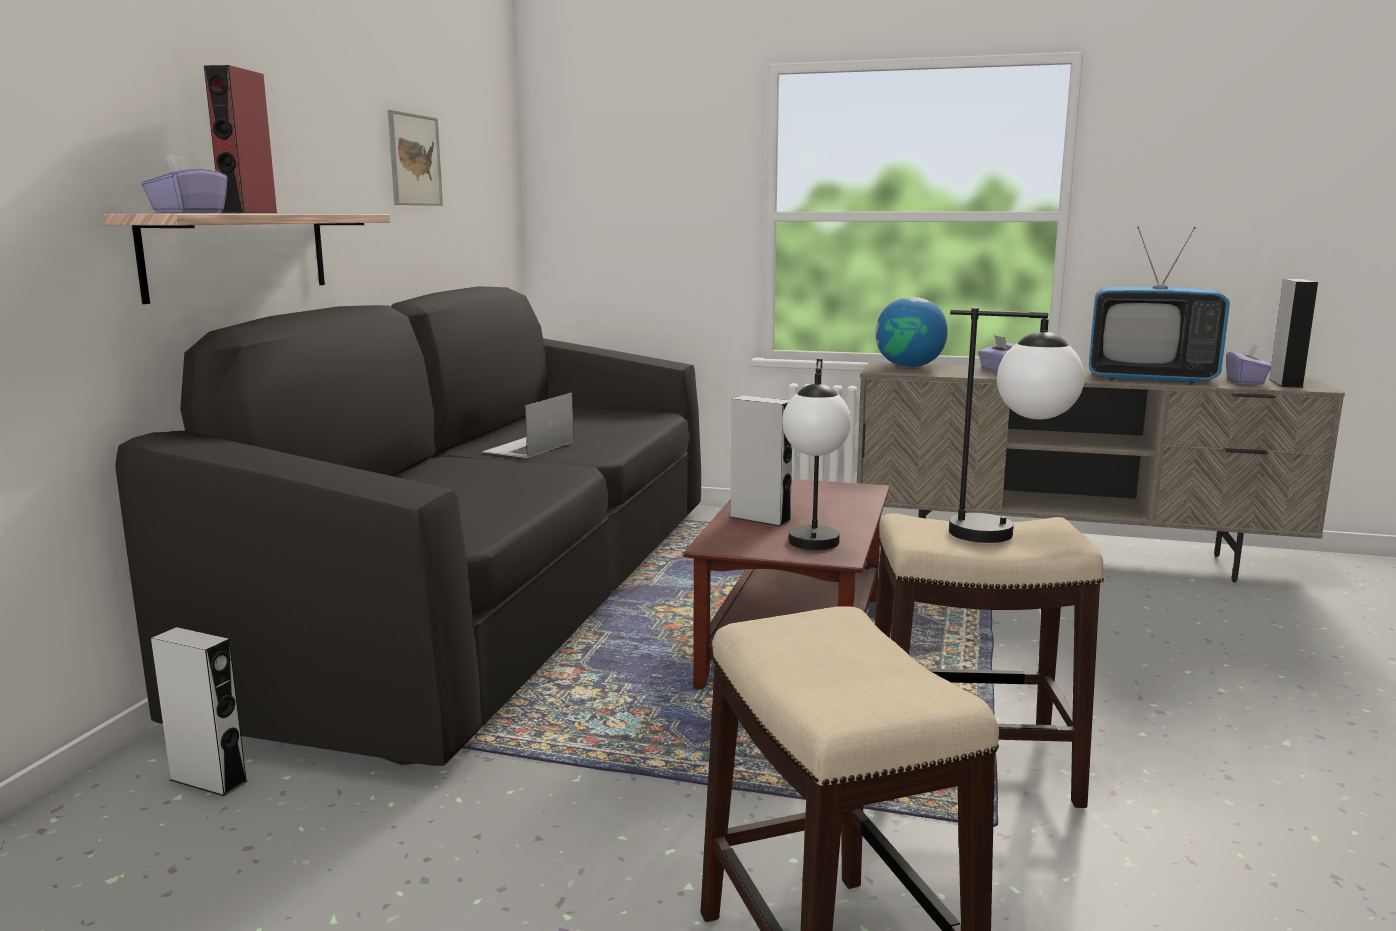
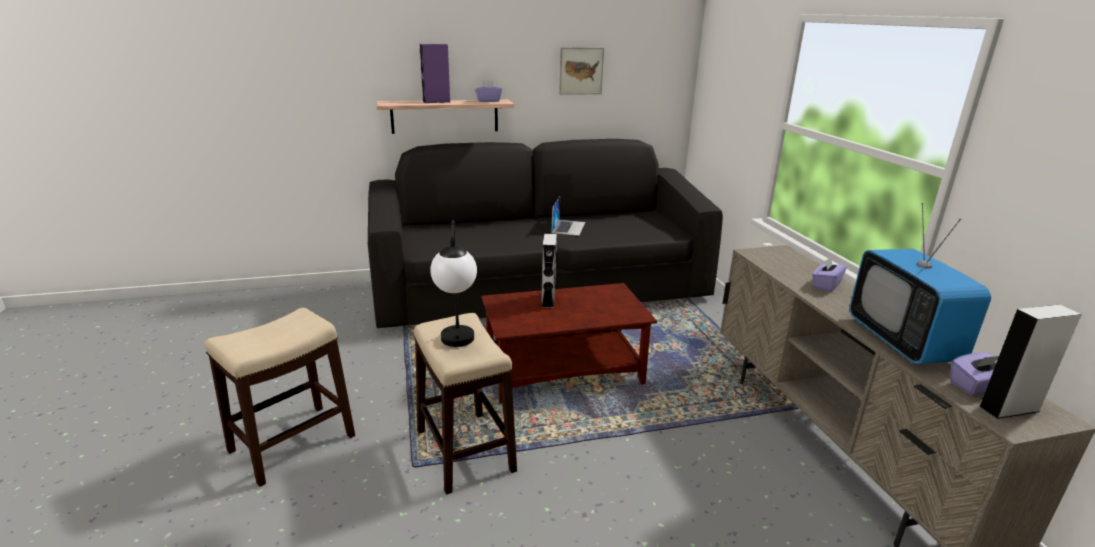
camera: 60 degrees right, 10 degrees up
purple tissue box [141,155,227,213] -> purple tissue box moved to [475,80,502,102]
grey speaker [151,627,248,796] -> none
red speaker [204,65,277,213] -> purple speaker [420,44,450,103]
laptop [482,393,574,458] -> laptop turned 105 degrees clockwise [551,197,585,236]
table lamp [782,358,851,550] -> none
globe [875,297,948,367] -> none

